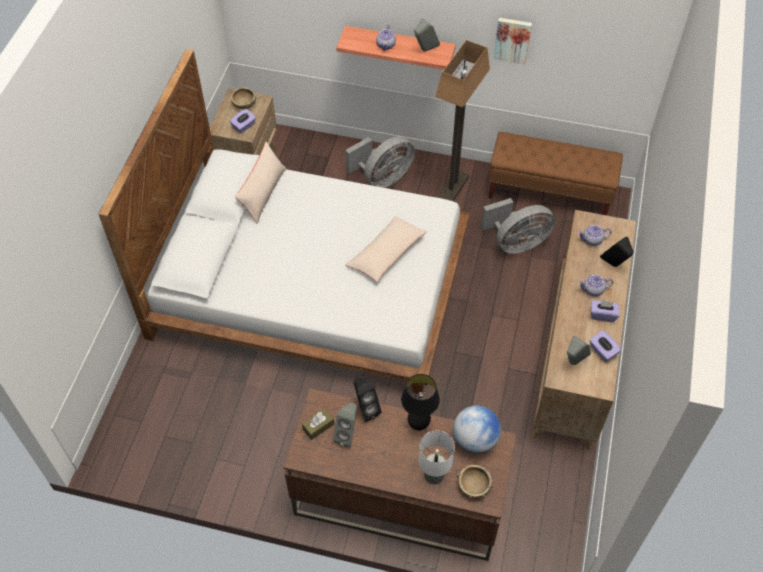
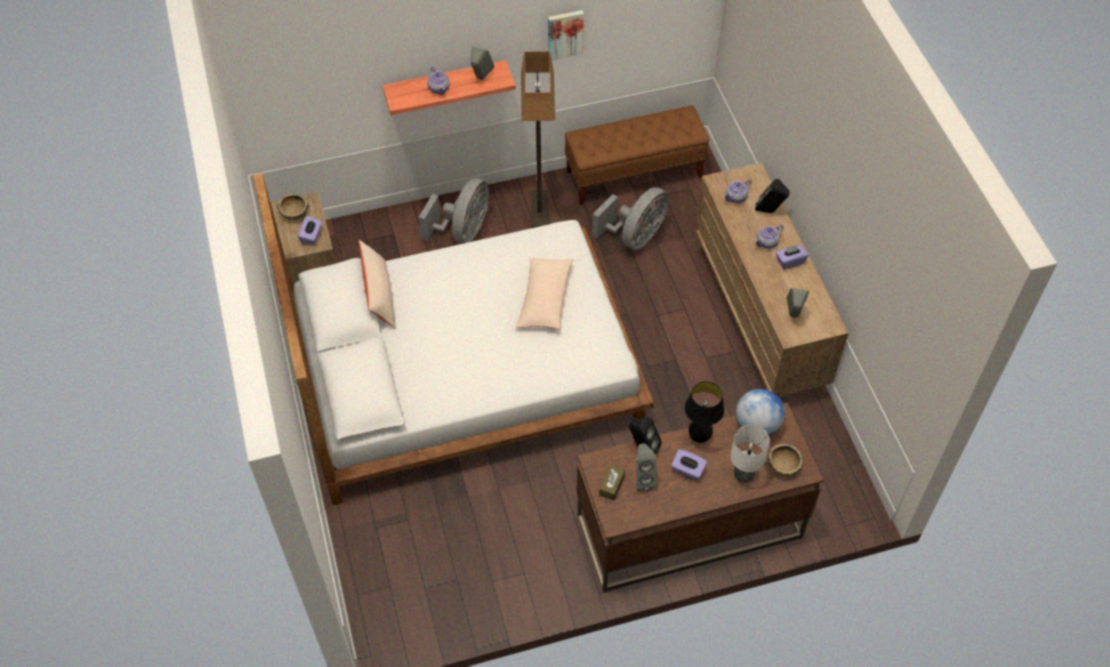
camera: 30 degrees left, 0 degrees up
purple tissue box [589,330,621,362] -> purple tissue box moved to [671,449,707,480]

